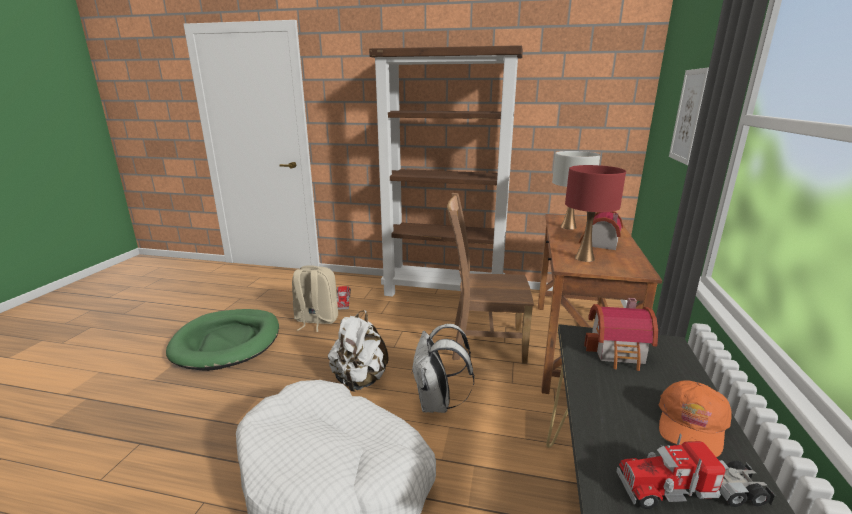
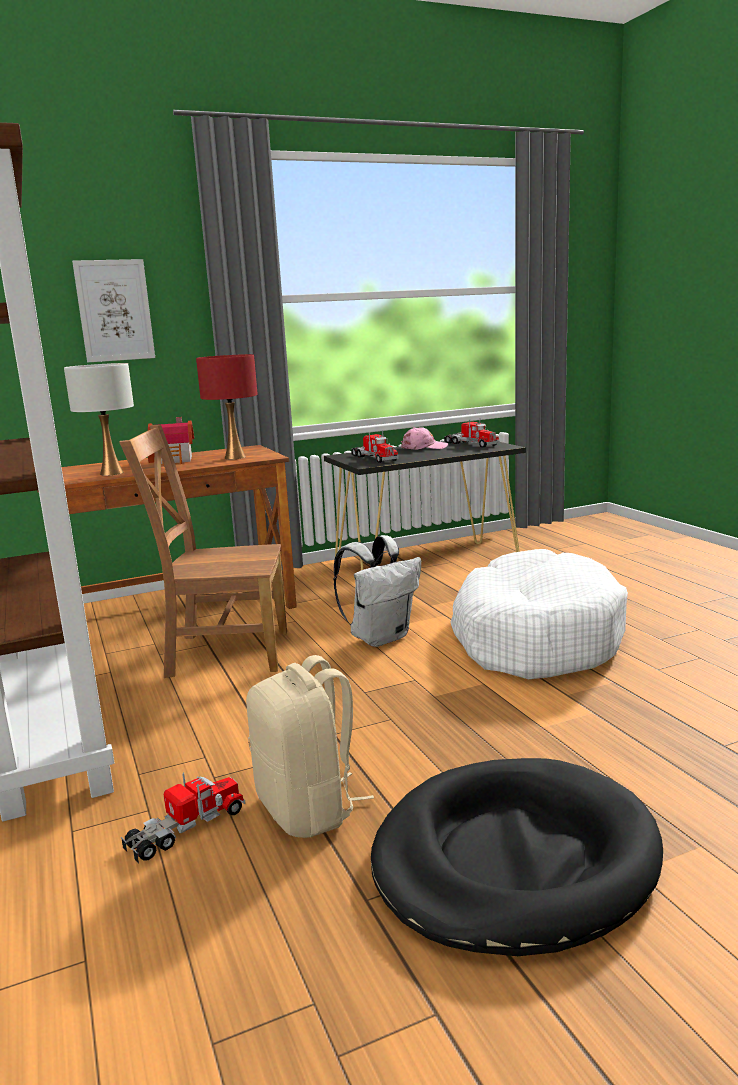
camera: 125 degrees left, 5 degrees down
green dog bed [166,309,279,371] -> black dog bed [371,758,663,956]
white backpack [328,310,389,392] -> none
brown chair [447,193,534,364] -> brown chair turned 120 degrees clockwise [119,425,287,678]
toy house [584,298,658,371] -> toy truck [351,430,399,463]
orange cap [659,380,732,457] -> pink cap [401,427,448,450]

